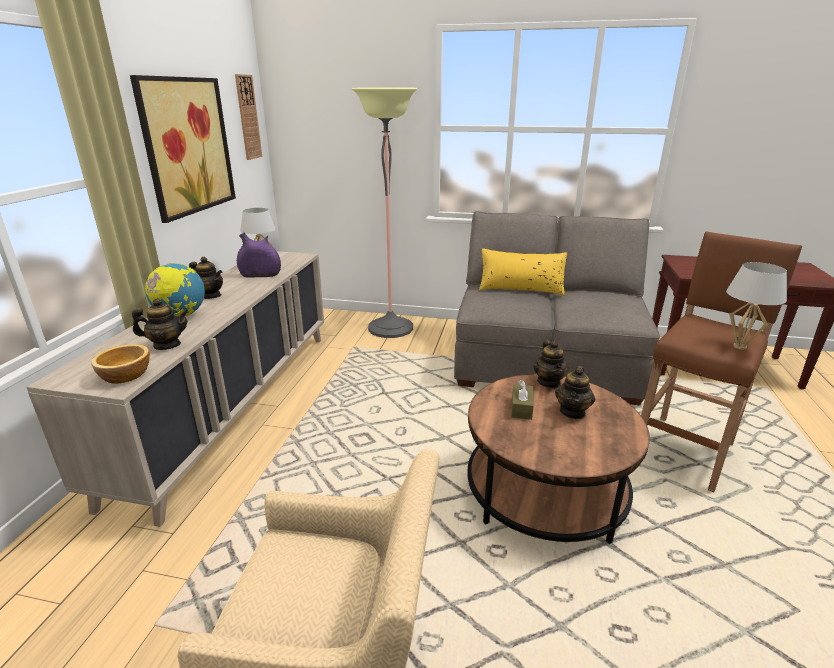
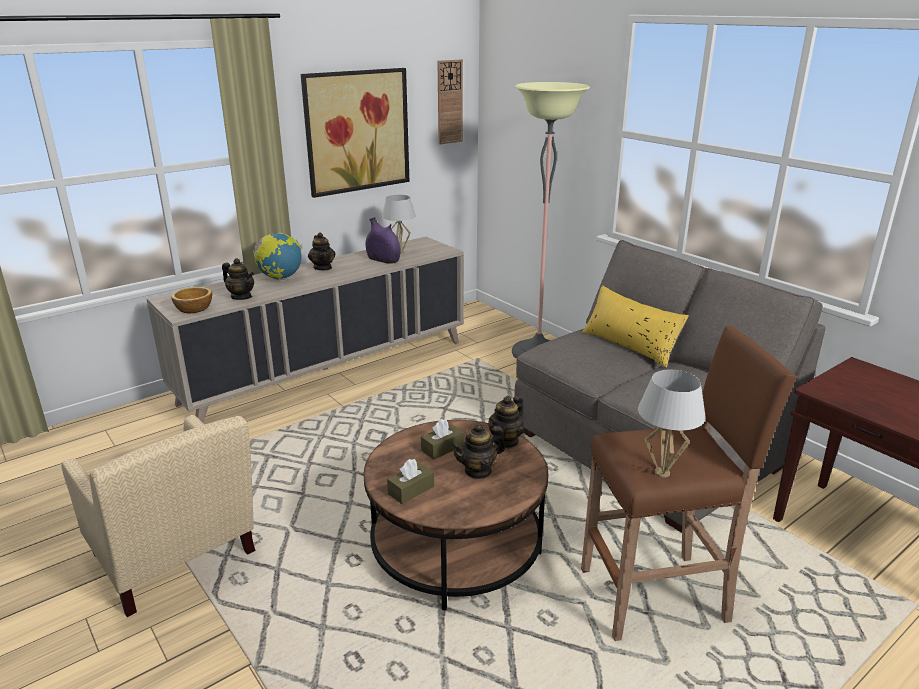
camera: 40 degrees right, 0 degrees up
none -> brown tissue box [387,459,434,504]

